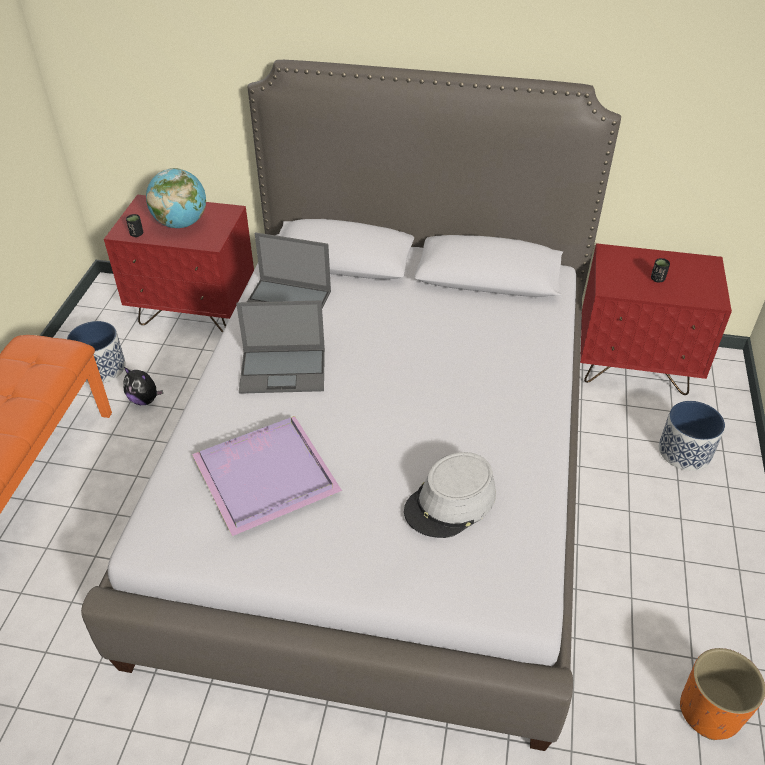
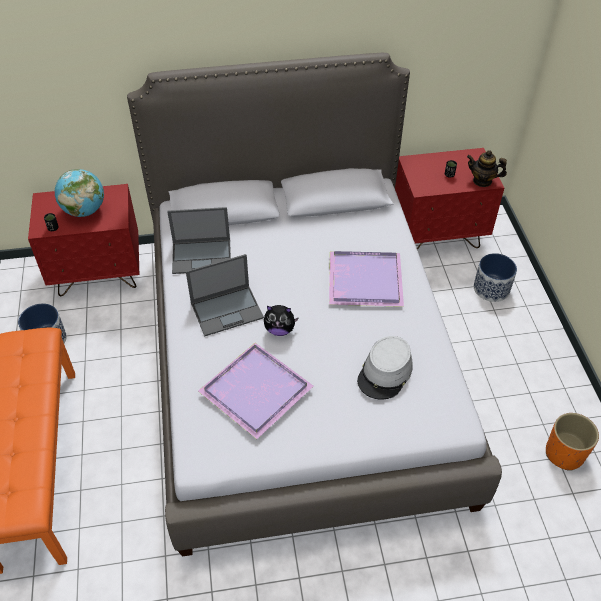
camera: 20 degrees left, 5 degrees up
plush toy [123,367,163,405] -> plush toy moved to [264,305,299,336]
none -> purple tray [329,251,404,307]
none -> teapot [467,150,507,187]

